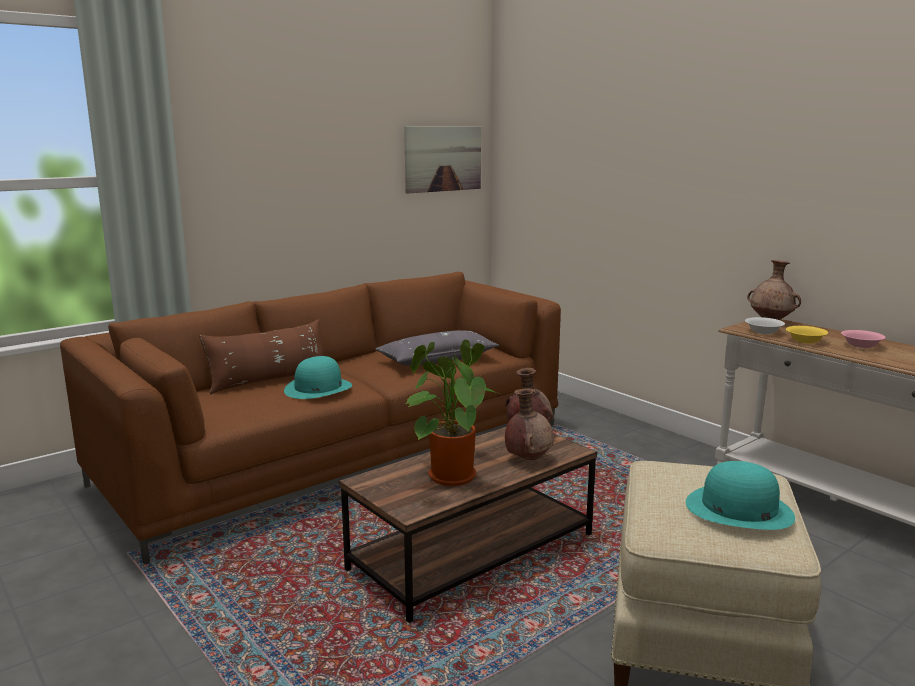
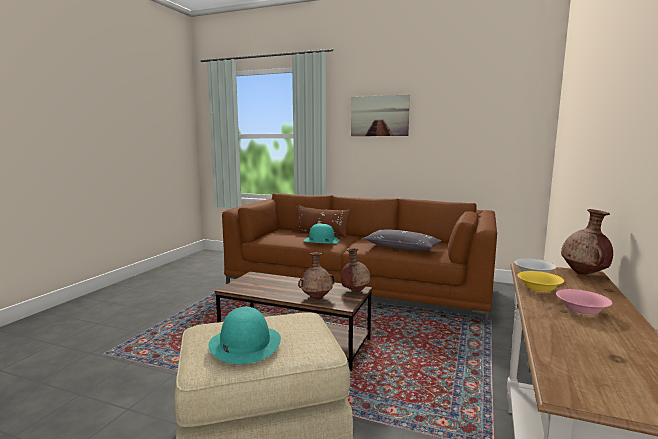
camera: 60 degrees right, 5 degrees down
picture [404,126,481,194] -> picture moved to [351,94,410,136]
potted plant [405,340,497,486] -> none

